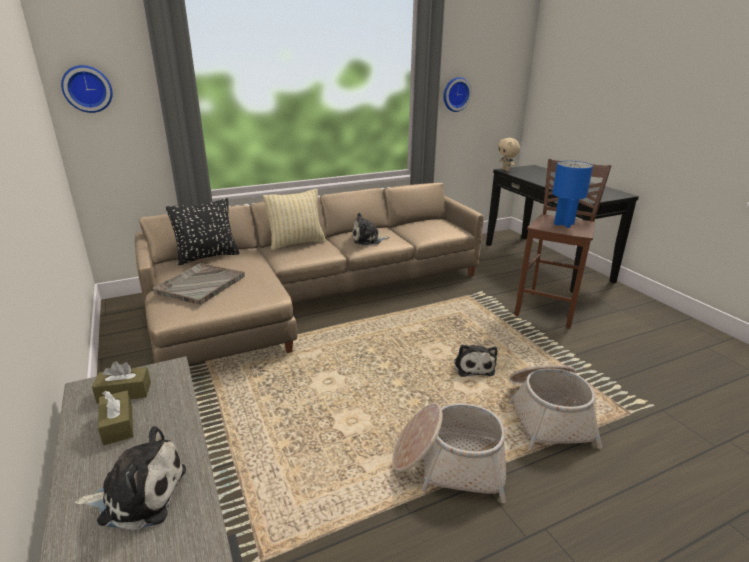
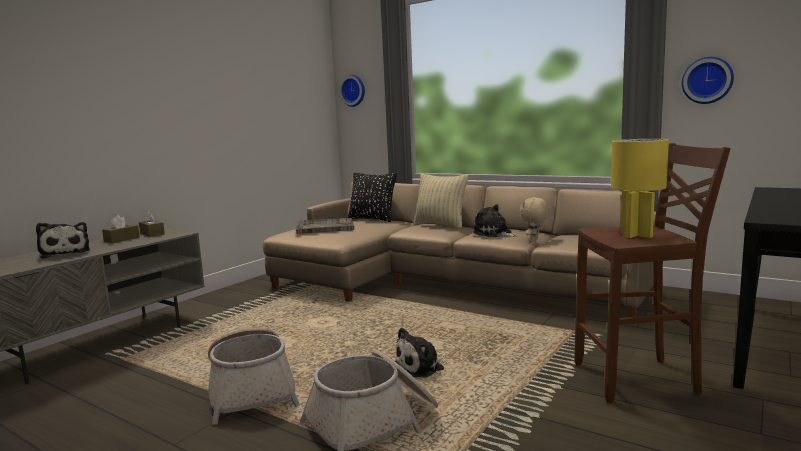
camera: 60 degrees right, 15 degrees down
beige plush toy [498,138,520,171] -> beige plush toy moved to [520,197,549,242]
blue table lamp [552,161,593,228] -> yellow table lamp [611,139,669,238]

